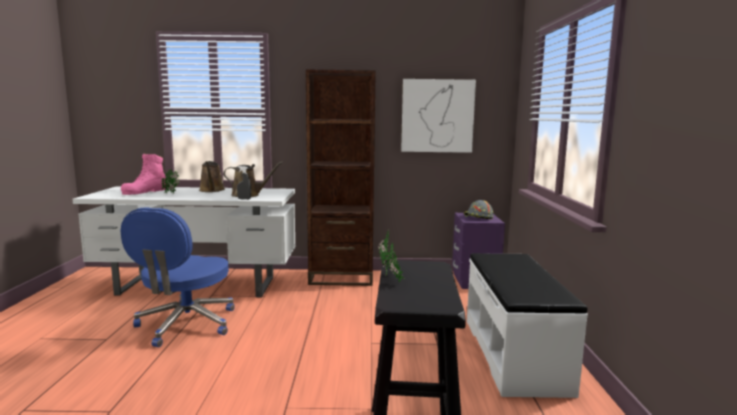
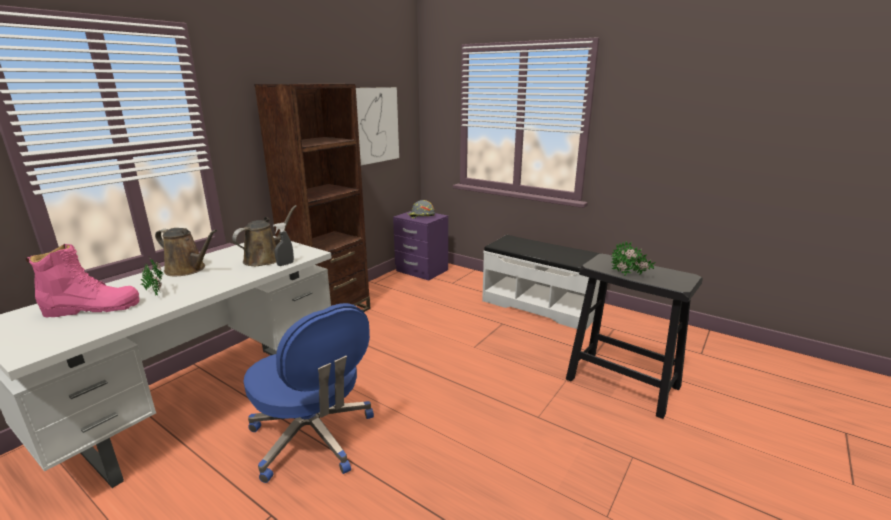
camera: 55 degrees left, 10 degrees up
pink boot [121,153,166,195] -> pink boot turned 75 degrees counterclockwise [26,244,139,318]

